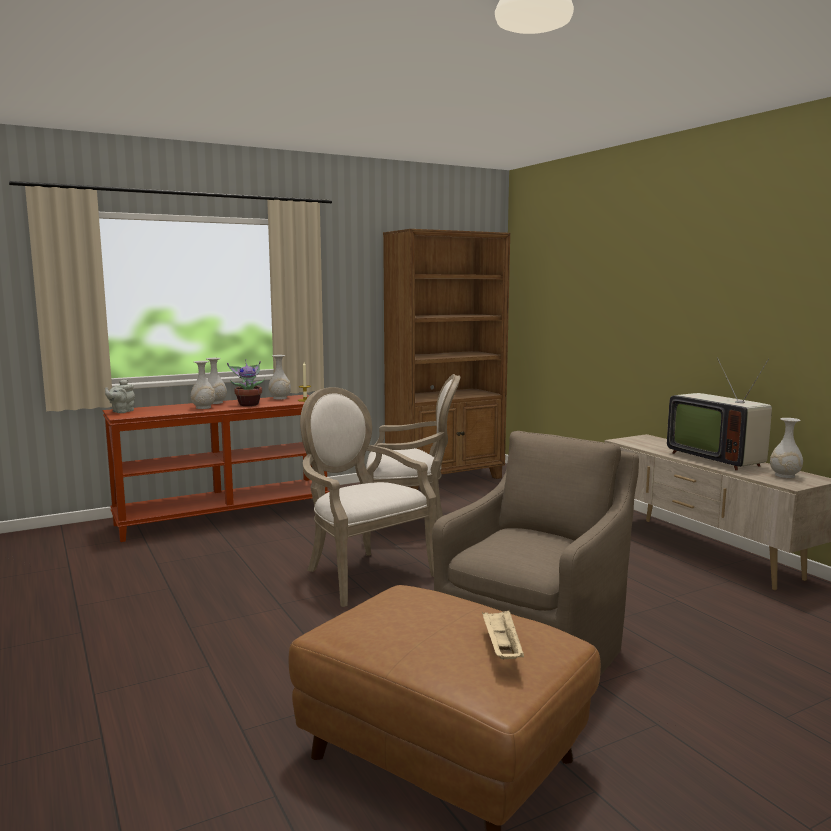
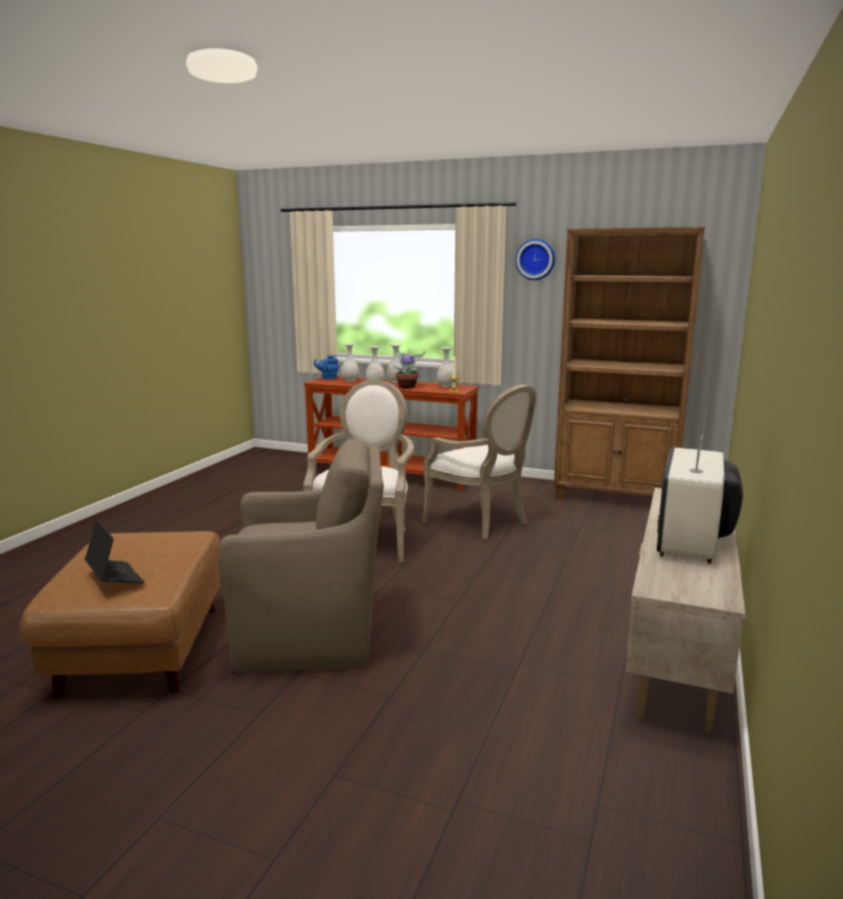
camera: 50 degrees right, 5 degrees up
grey teapot [105,379,135,413] -> blue teapot [314,355,339,380]
beige tray [482,610,524,659] -> laptop [85,520,145,583]
white vase [770,418,803,478] -> white vase moved to [341,344,359,382]
none -> wall clock [516,239,555,280]

